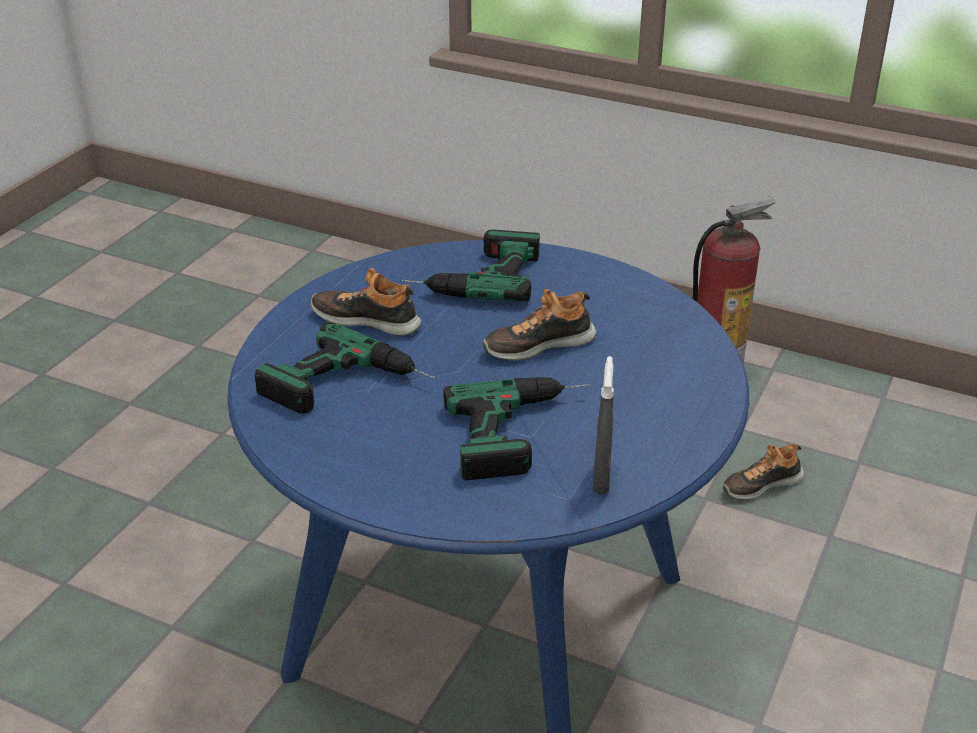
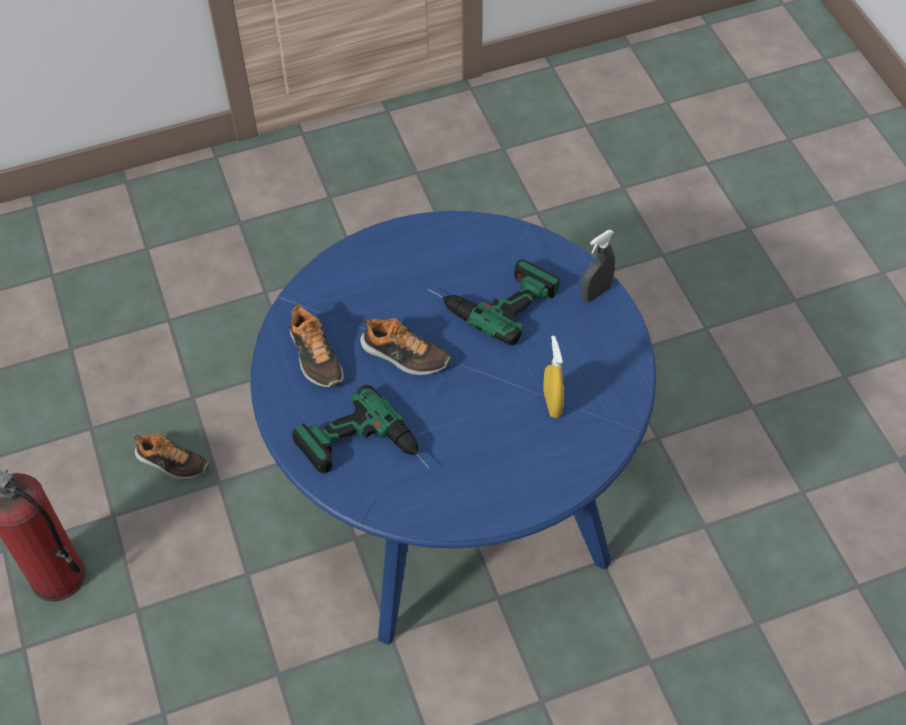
camera: 135 degrees left, 20 degrees up
power drill [254,322,435,414] -> yellow spray bottle [543,336,564,418]
shoe [311,268,421,336] -> shoe moved to [290,304,344,388]
grey spray bottle [592,356,614,494] -> grey spray bottle moved to [581,230,615,302]

